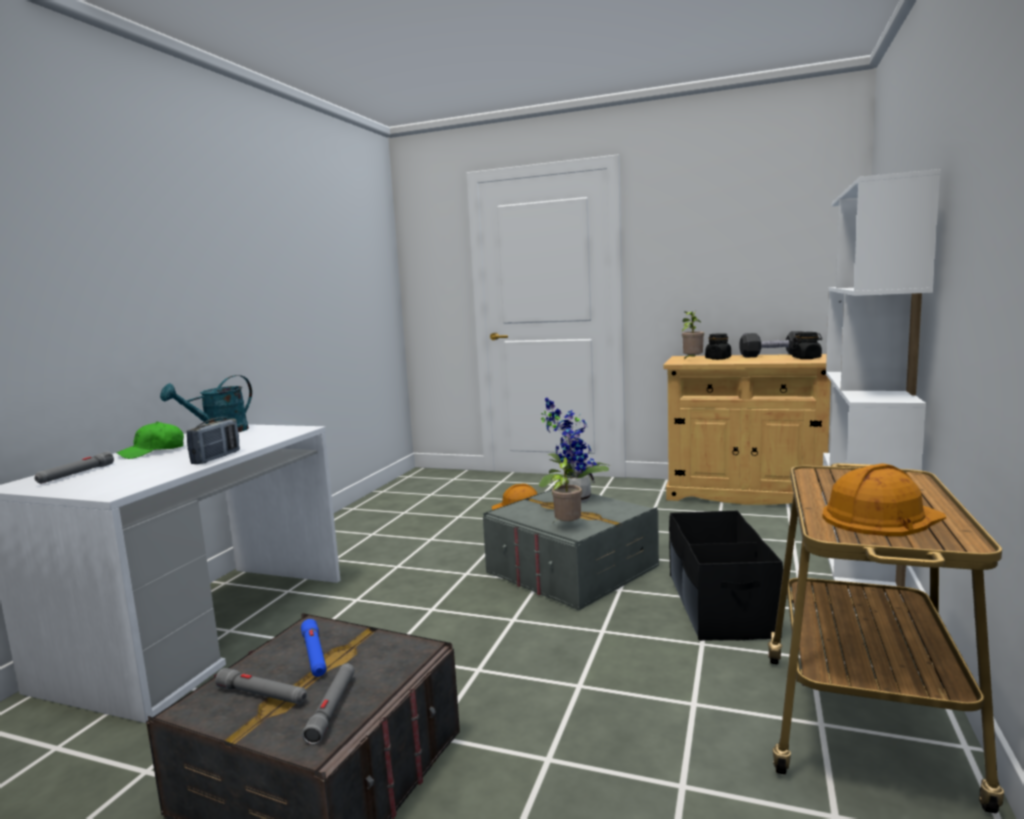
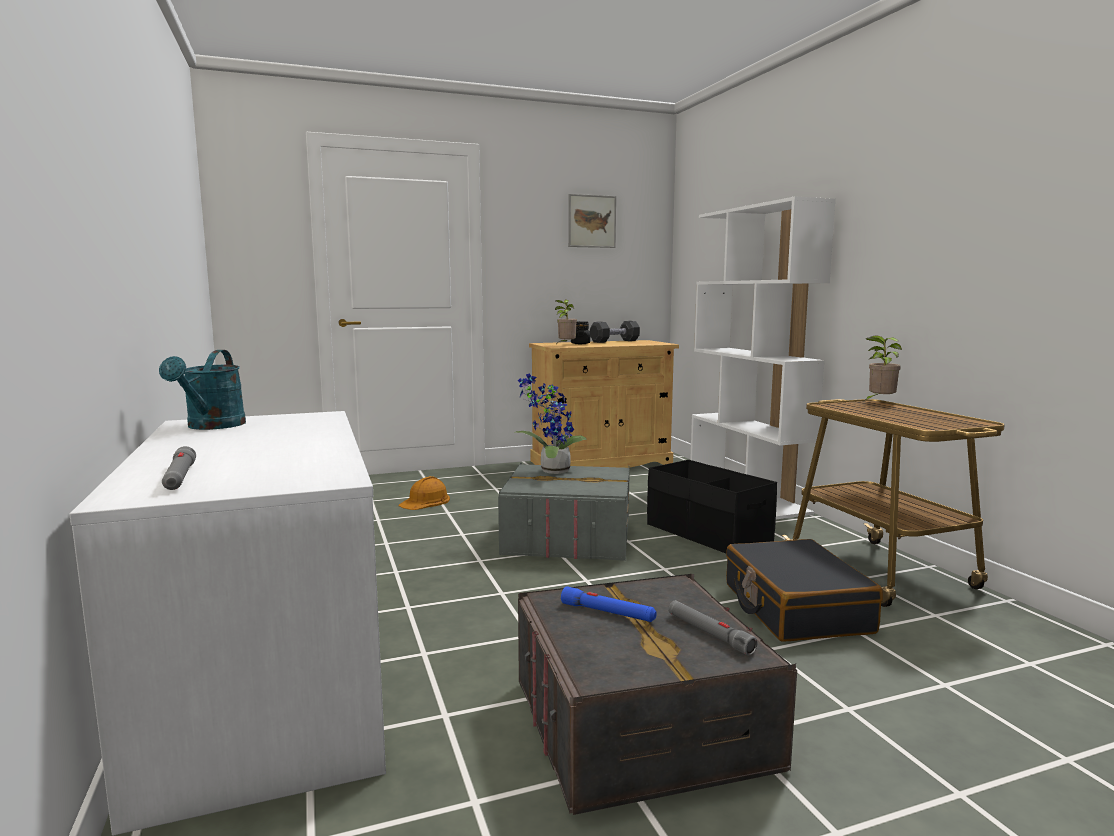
camera: 40 degrees left, 0 degrees up
green cap [117,422,184,459] -> none
radio [186,418,240,464] -> none
grey flashlight [215,668,307,704] -> none
potted plant [549,457,582,523] -> potted plant moved to [863,336,902,402]
black jar [792,332,822,359] -> none
orange hard hat [822,463,946,536] -> none
none -> picture [568,194,616,248]
none -> black suitcase [726,539,883,642]

